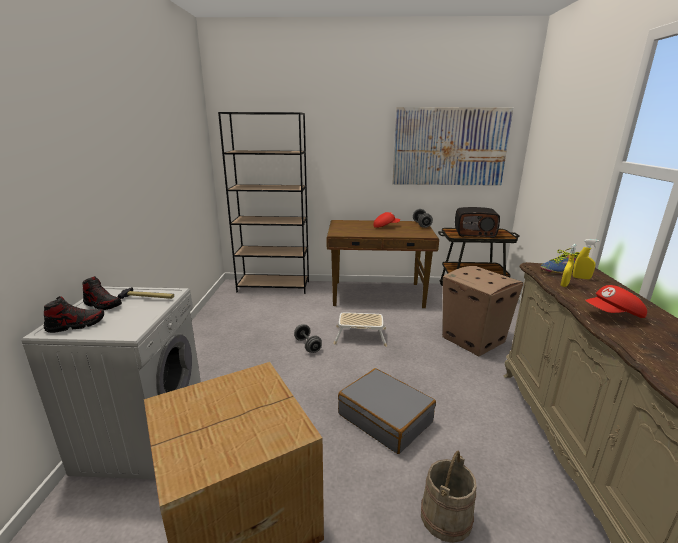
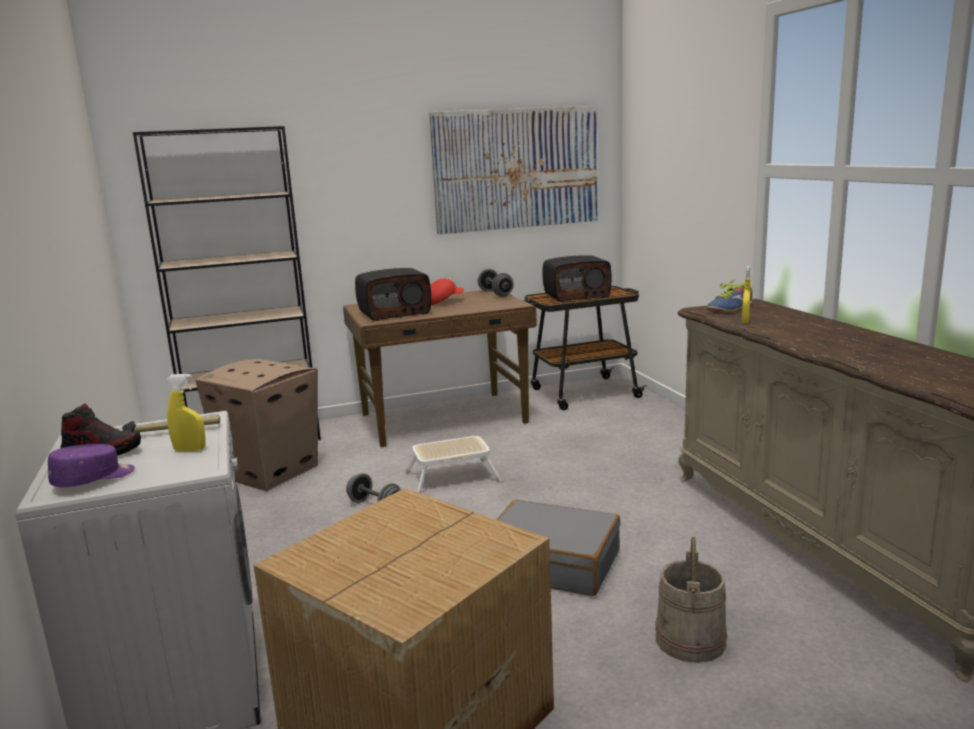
camera: 20 degrees left, 5 degrees down
shoe [44,296,104,333] -> purple cap [48,444,135,487]
cardboard box [442,266,524,356] -> cardboard box moved to [195,359,318,491]
yellow spray bottle [573,239,599,279] -> yellow spray bottle moved to [166,374,206,451]
red cap [585,285,647,318] -> none
none -> radio [355,268,431,321]

